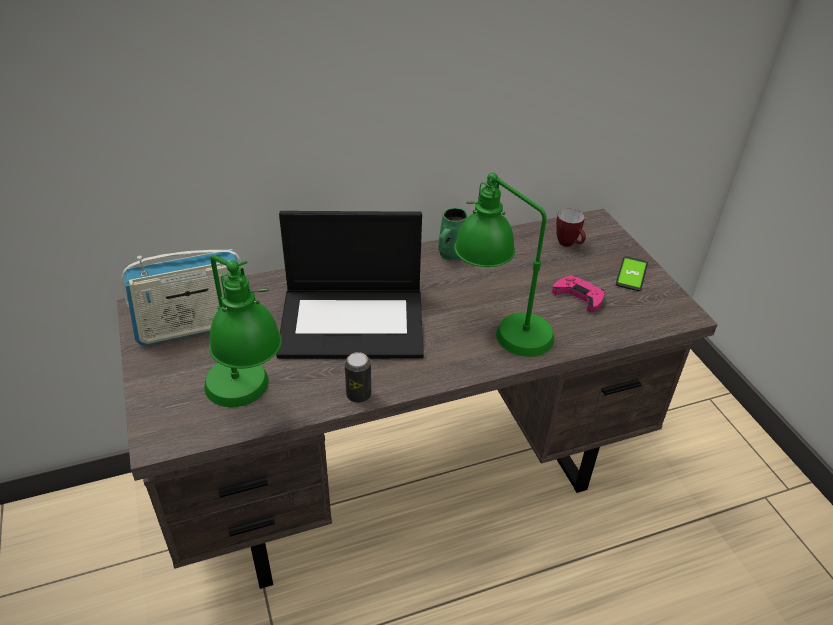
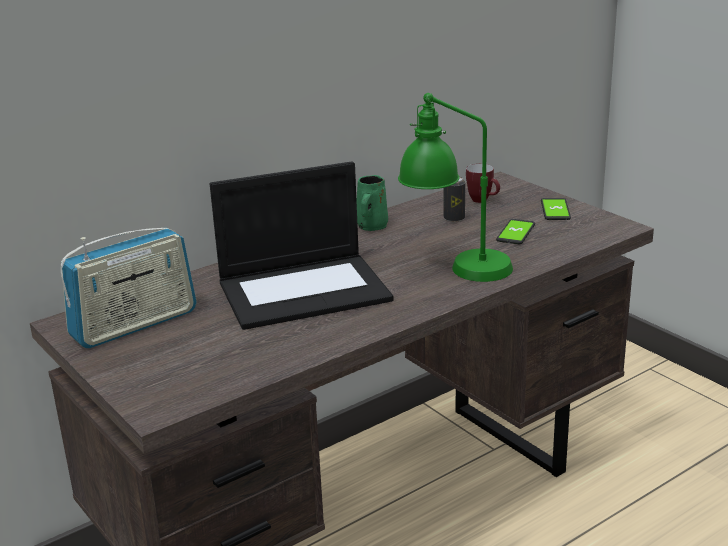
camera: 15 degrees left, 15 degrees down
green table lamp [204,255,282,407] -> none
can [345,352,371,403] -> can moved to [444,177,465,222]
pink game controller [552,275,605,312] -> phone [496,219,535,244]

